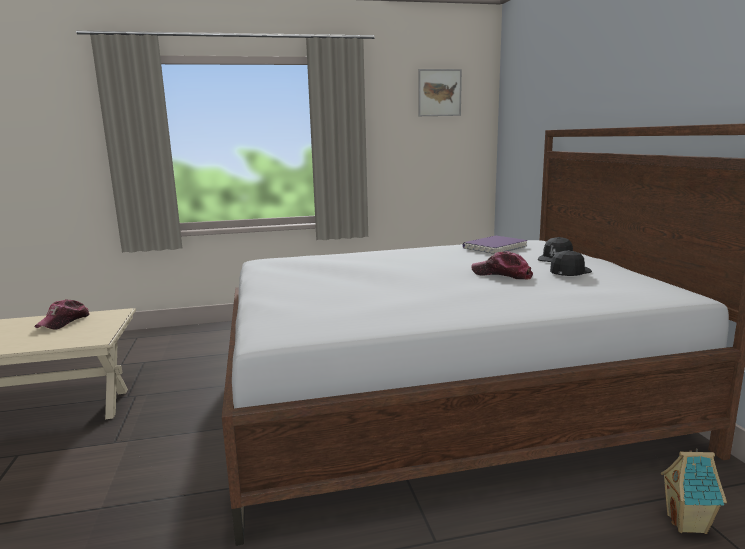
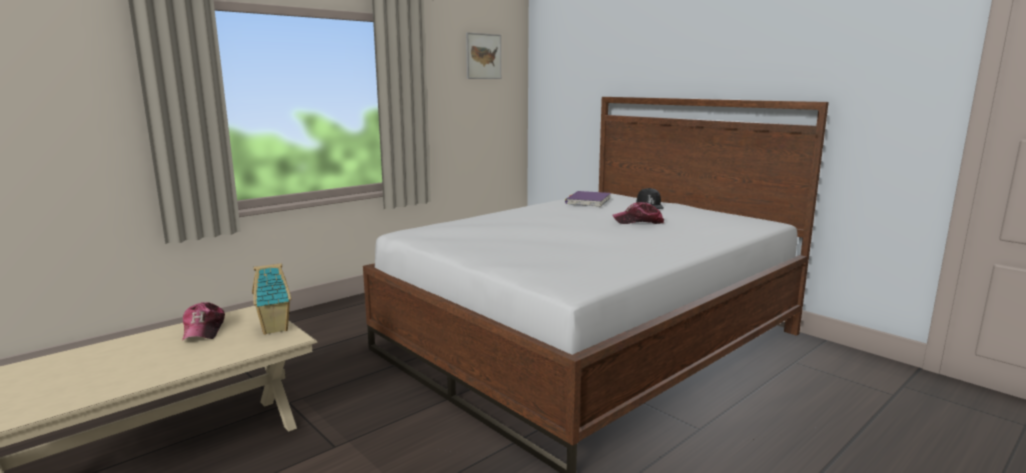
camera: 30 degrees left, 0 degrees up
black cap [550,250,592,276] -> none
toy house [661,448,727,534] -> toy house moved to [252,263,291,335]

